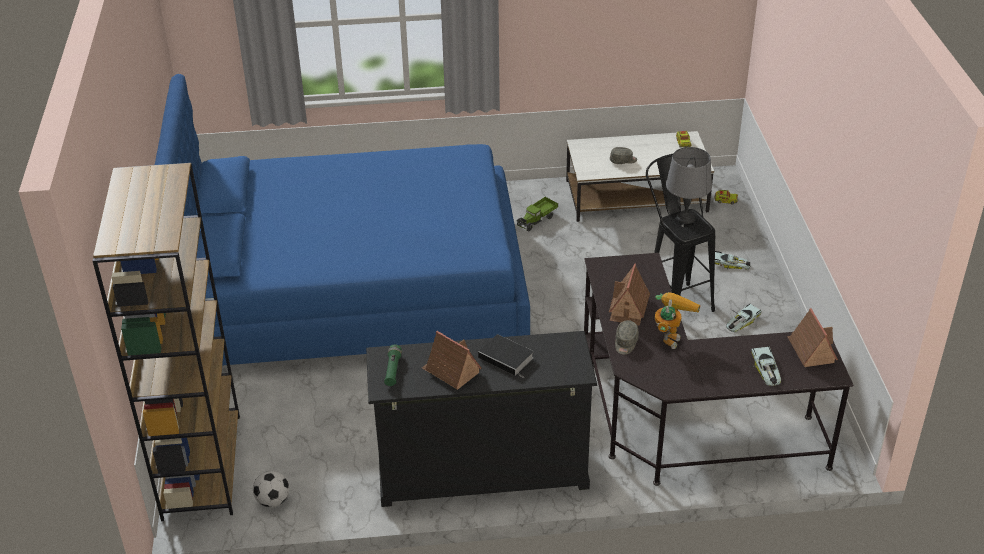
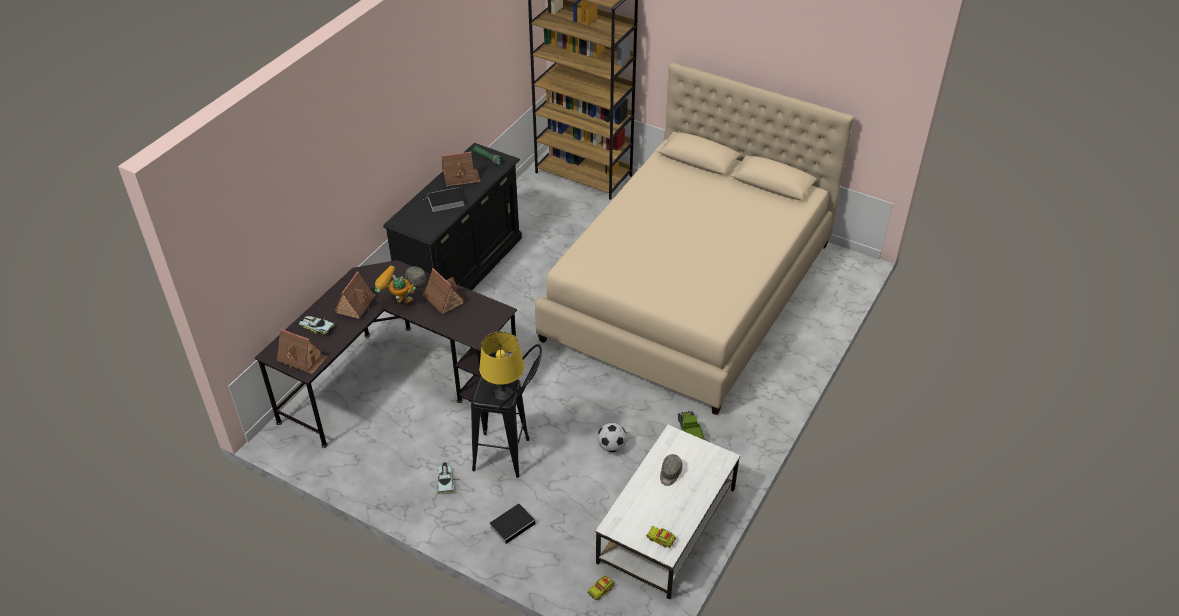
camera: 125 degrees right, 5 degrees up
blue bed [155,74,530,366] -> beige bed [535,62,854,415]
football [253,471,290,507] -> football moved to [597,423,627,452]
toy robot [655,292,700,349] -> toy robot turned 135 degrees clockwise [375,266,416,303]
grey table lamp [666,147,712,224] -> yellow table lamp [479,331,524,402]
toy car [715,251,751,270] -> book [490,504,538,544]
none -> toy house [334,272,376,319]

